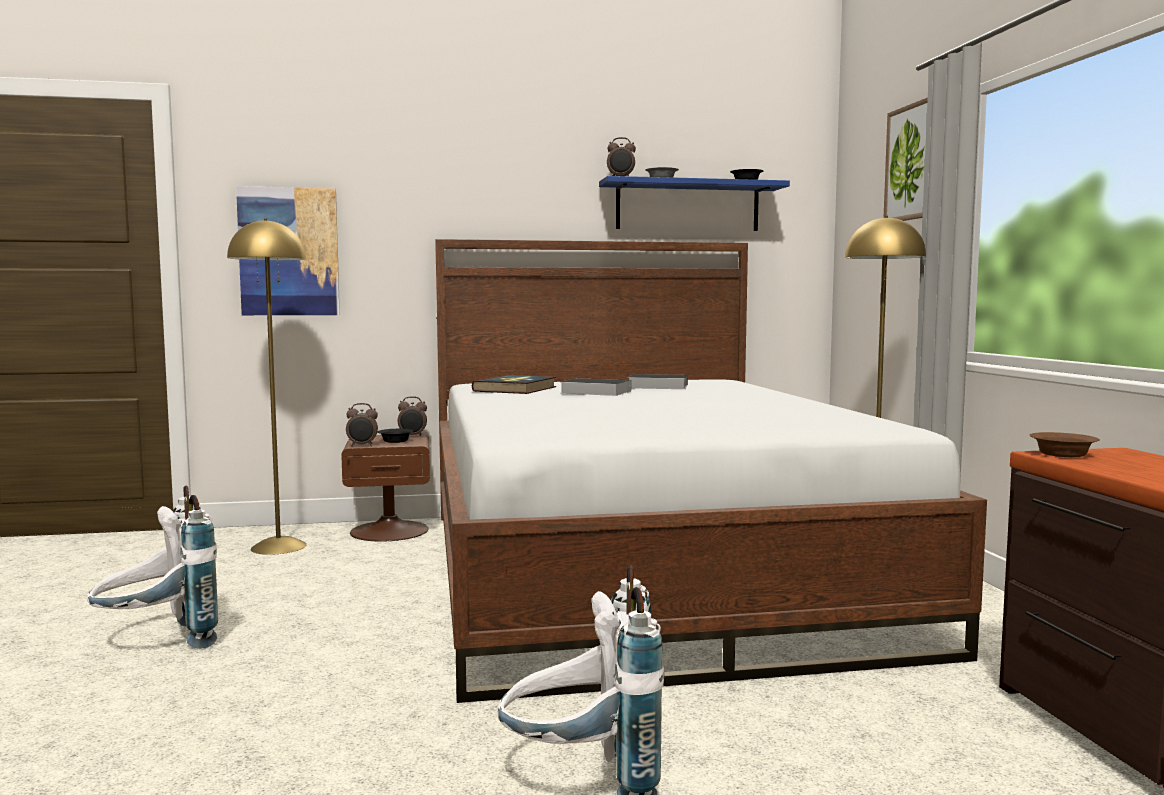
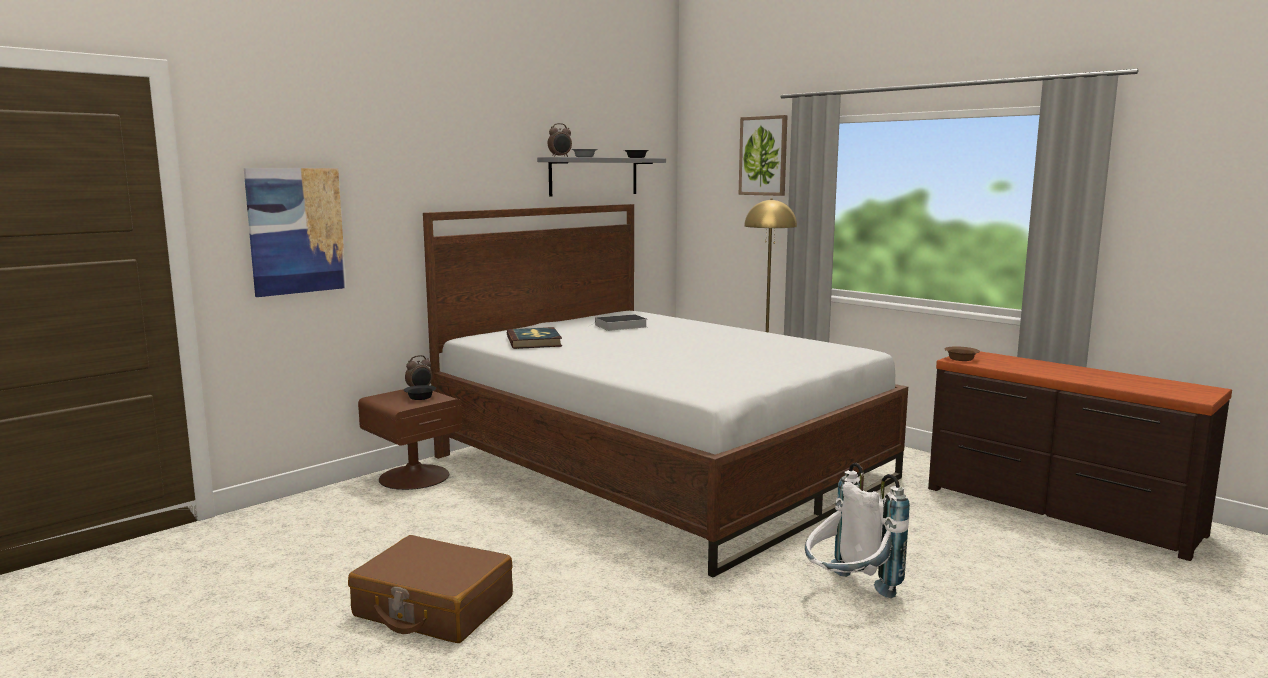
camera: 35 degrees left, 5 degrees up
white backpack [87,486,218,649] -> brown suitcase [348,535,513,643]
yellow floor lamp [227,218,306,555] -> none
alarm clock [346,403,378,446] -> none
book [561,378,631,396] -> none
blue shelf [599,176,790,231] -> grey shelf [537,157,666,196]

